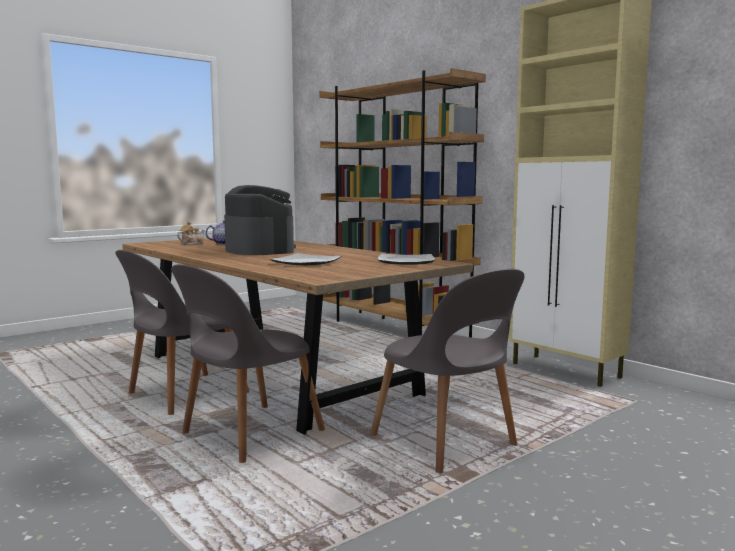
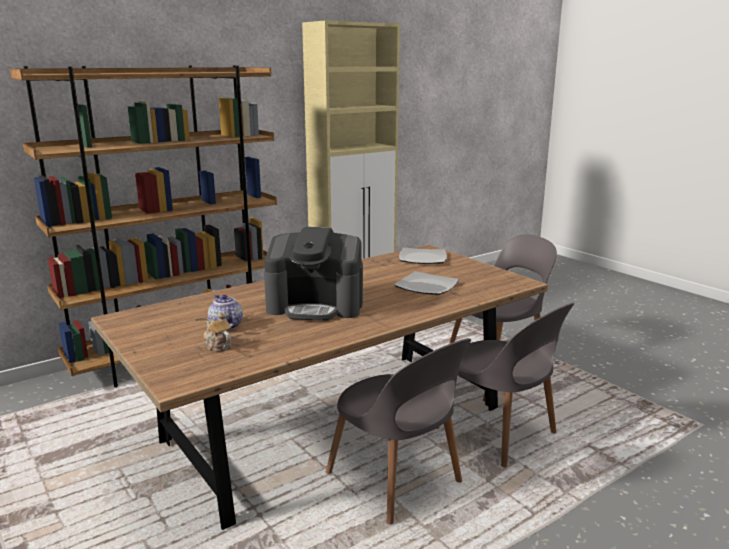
camera: 85 degrees left, 10 degrees up
coffee machine [224,185,296,255] -> coffee machine turned 150 degrees counterclockwise [264,227,363,321]

